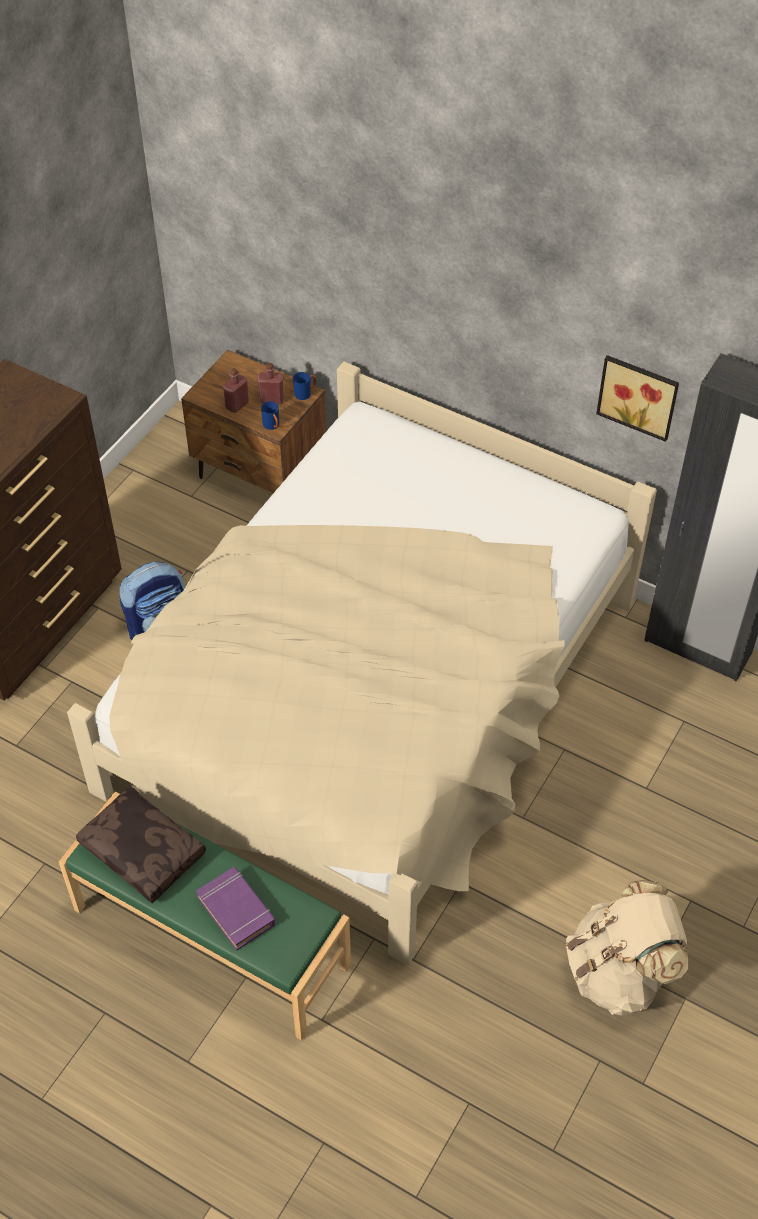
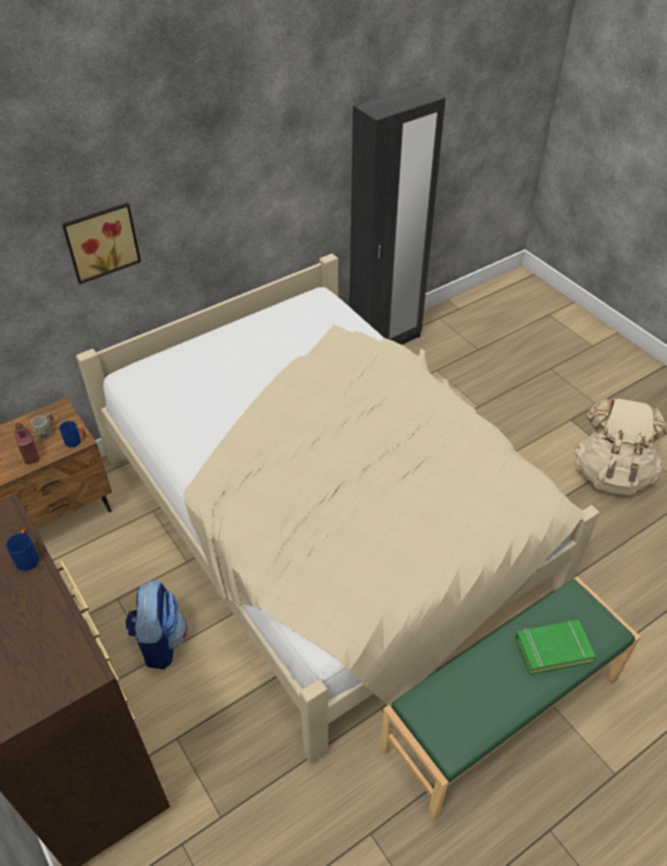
camera: 65 degrees left, 5 degrees down
brown pillow [76,786,206,903] -> none
purple book [196,867,275,950] -> green book [515,620,596,675]
red bottle [257,363,283,404] -> grey mug [31,413,54,440]
blue mug [293,372,316,400] -> blue mug moved to [6,529,39,571]
picture [596,355,679,442] -> picture moved to [62,203,141,284]

